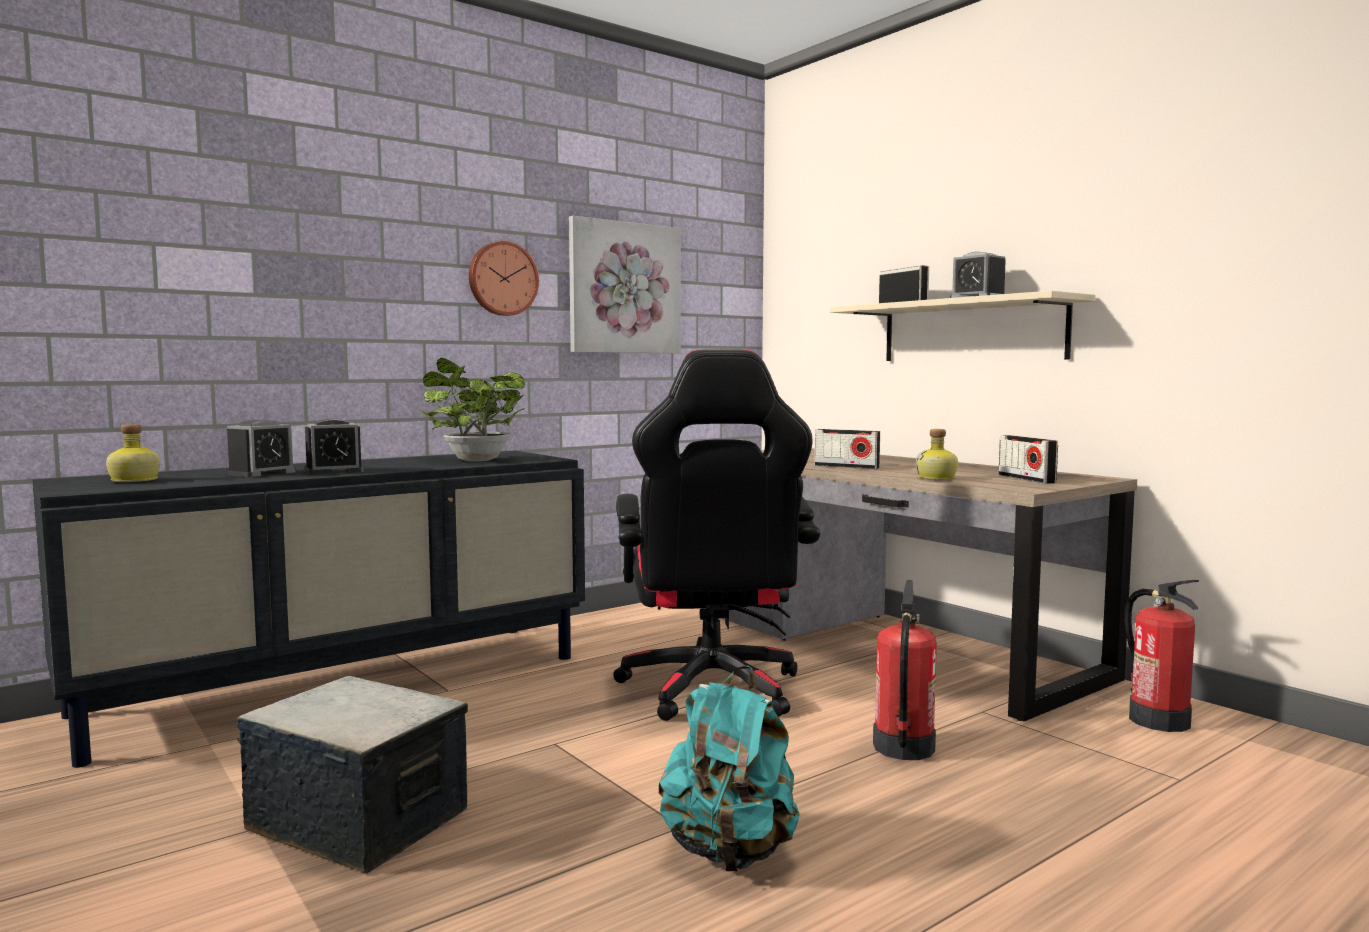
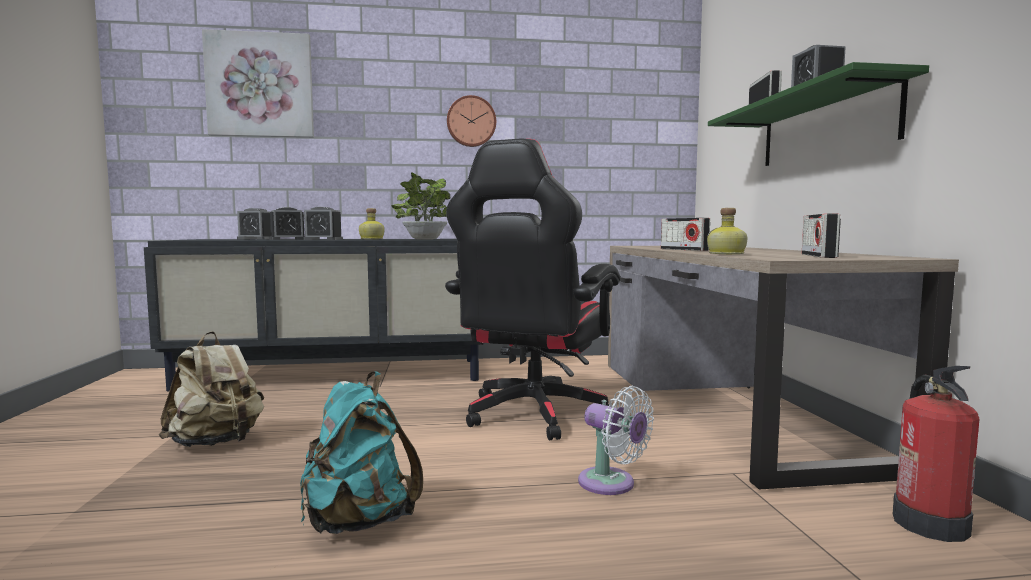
camera: 30 degrees right, 0 degrees up
bottle [106,424,160,482] -> bottle moved to [359,208,385,239]
storage box [237,676,468,874] -> beige backpack [158,331,264,447]
picture [569,216,681,353] -> picture moved to [202,29,314,138]
beige shelf [830,291,1096,361] -> green shelf [708,62,929,166]
fire extinguisher [873,580,937,760] -> white fan [578,386,654,495]
none -> alarm clock [237,208,271,239]

